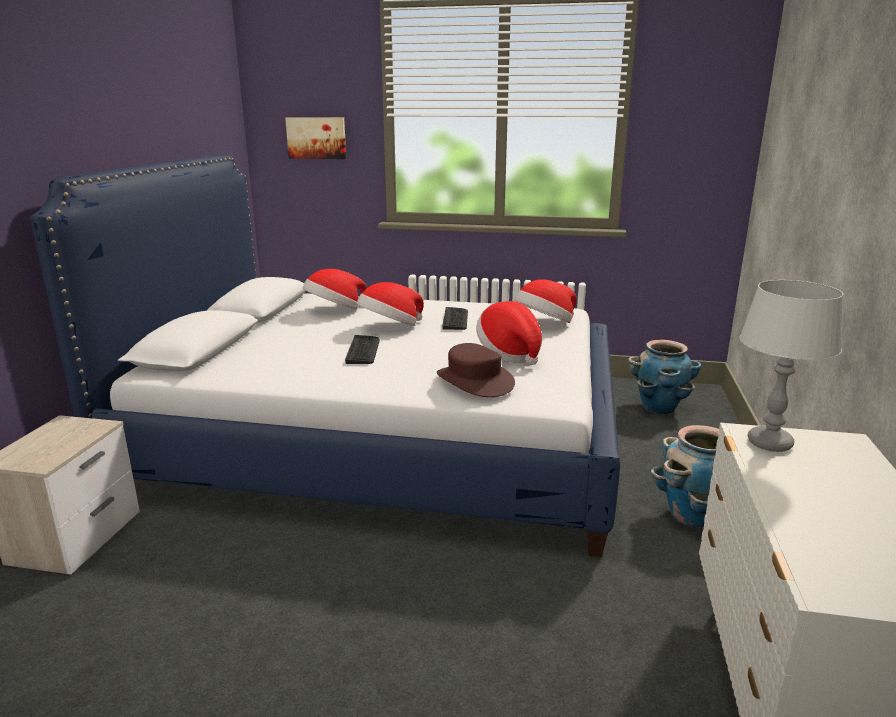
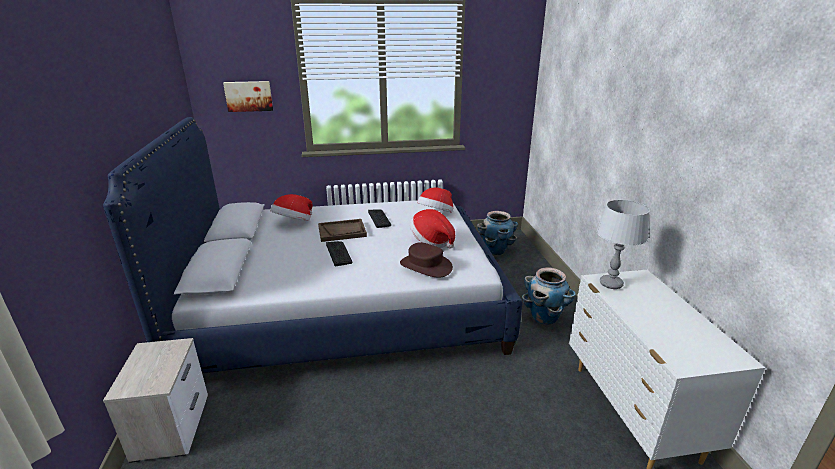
camera: 20 degrees left, 5 degrees up
hat [357,282,424,326] -> brown tray [318,219,367,242]

